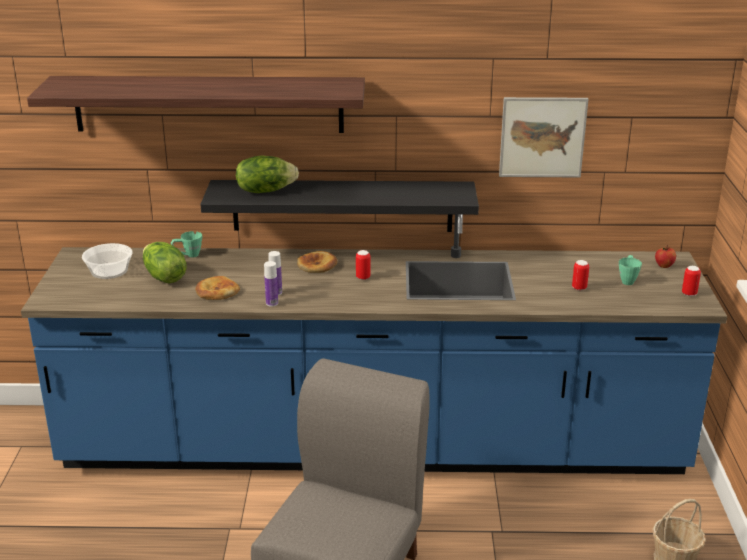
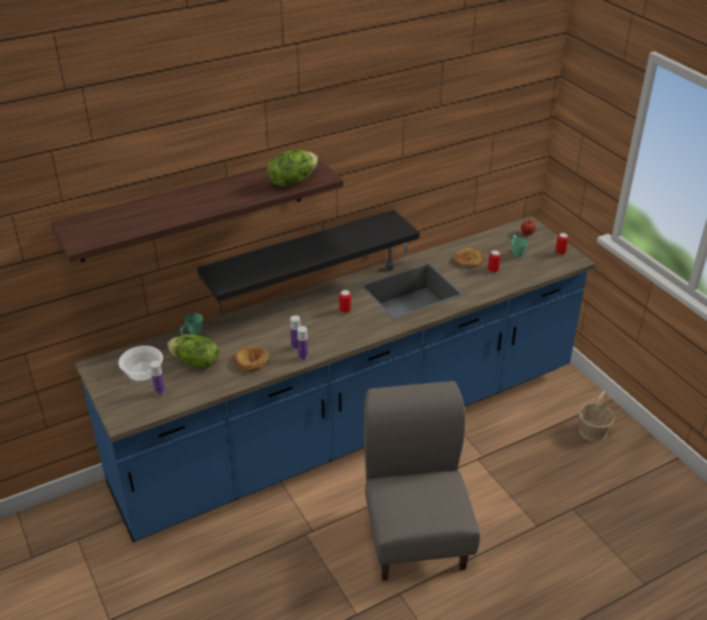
camera: 30 degrees left, 10 degrees up
lettuce [236,155,299,193] -> lettuce moved to [267,150,318,187]
bread [297,251,337,273] -> bread moved to [452,248,485,268]
picture [499,97,588,177] -> none
none -> bottle [150,361,166,396]

